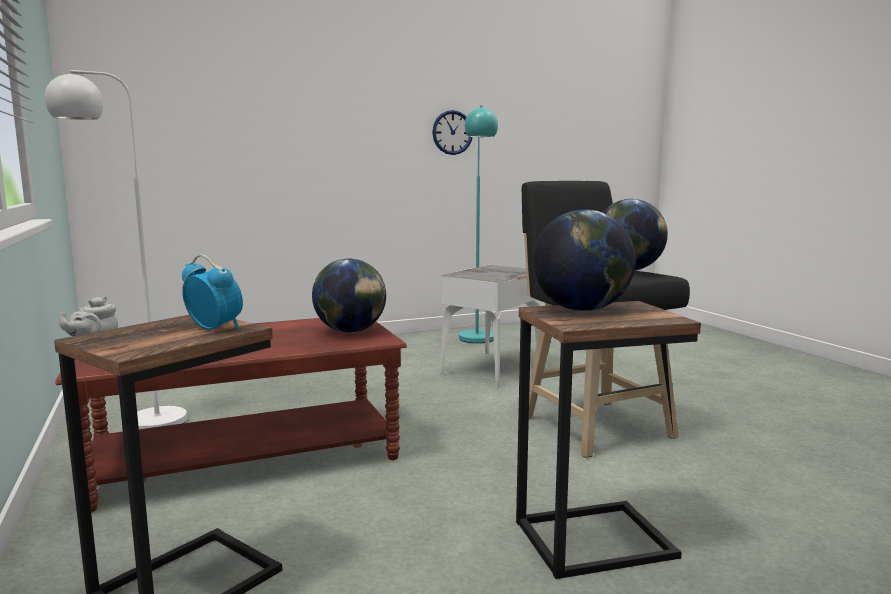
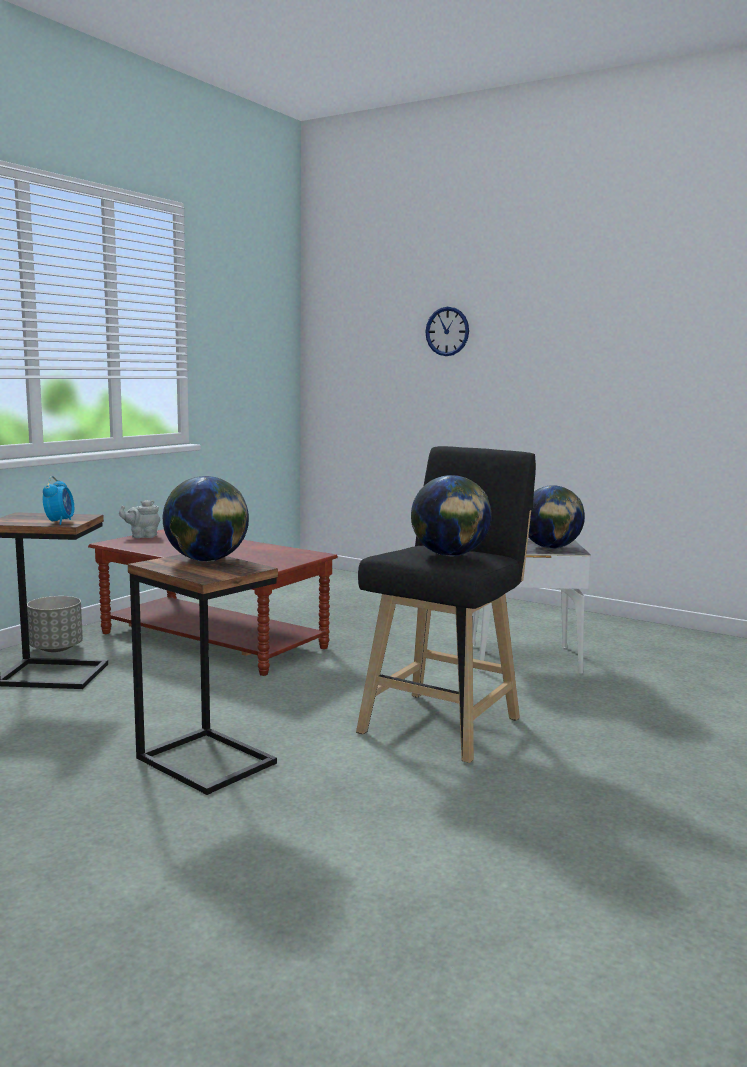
camera: 55 degrees right, 0 degrees up
white floor lamp [45,70,187,429] -> none
globe [312,259,386,333] -> globe moved to [528,485,585,549]
wall clock [432,110,472,155] -> wall clock moved to [425,307,469,356]
turquoise floor lamp [459,105,498,343] -> none
none -> grey planter [27,596,83,652]

